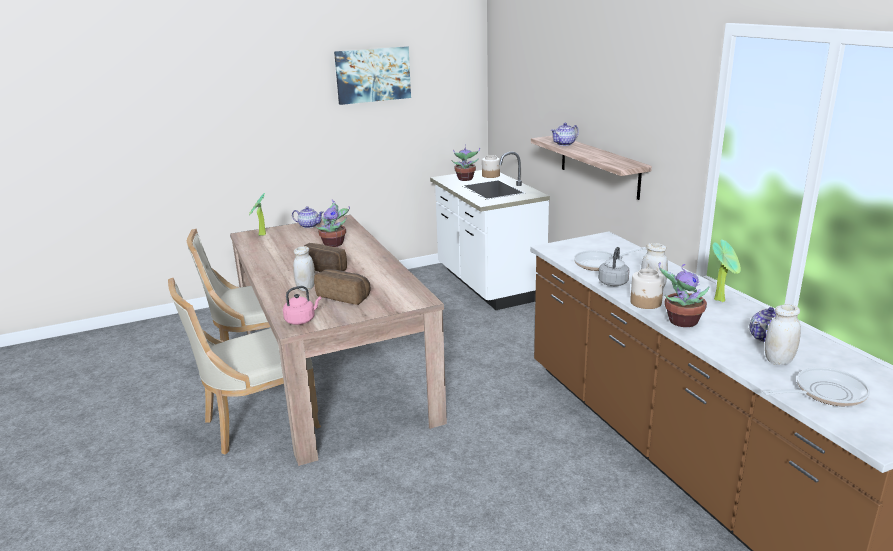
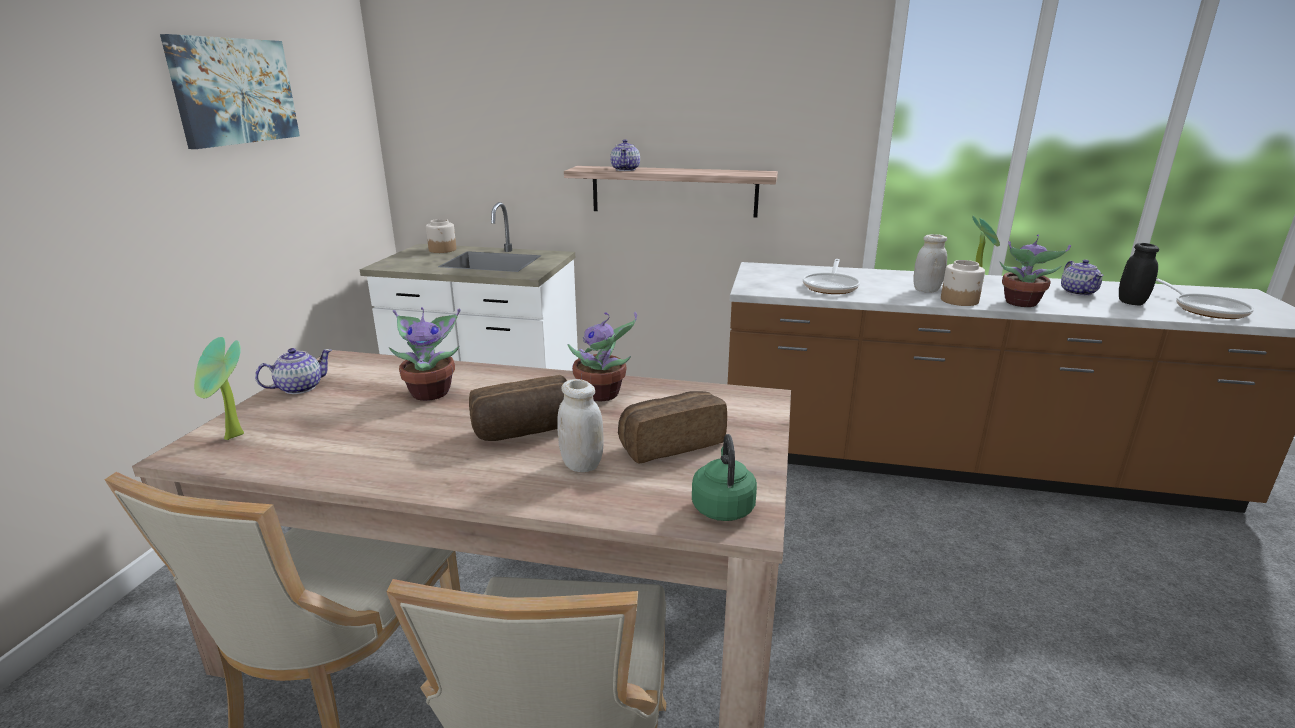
camera: 55 degrees left, 0 degrees up
pink kettle [283,286,321,325] -> green kettle [692,434,757,521]
potted plant [452,145,480,181] -> potted plant moved to [568,312,637,402]
grey kettle [598,247,629,286] -> none
frying pan [763,367,870,406] -> frying pan turned 150 degrees clockwise [1156,278,1254,319]
white jar [765,304,801,365] -> black jar [1119,243,1159,306]

